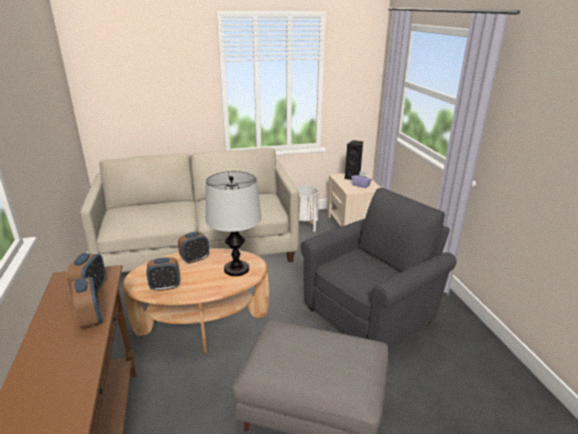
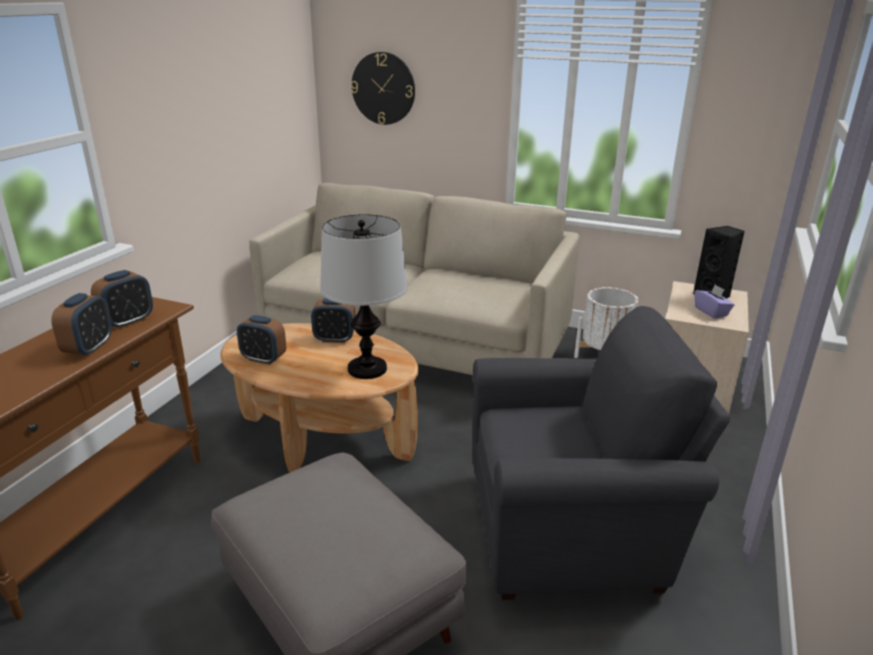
camera: 35 degrees right, 0 degrees up
none -> wall clock [351,52,415,125]

